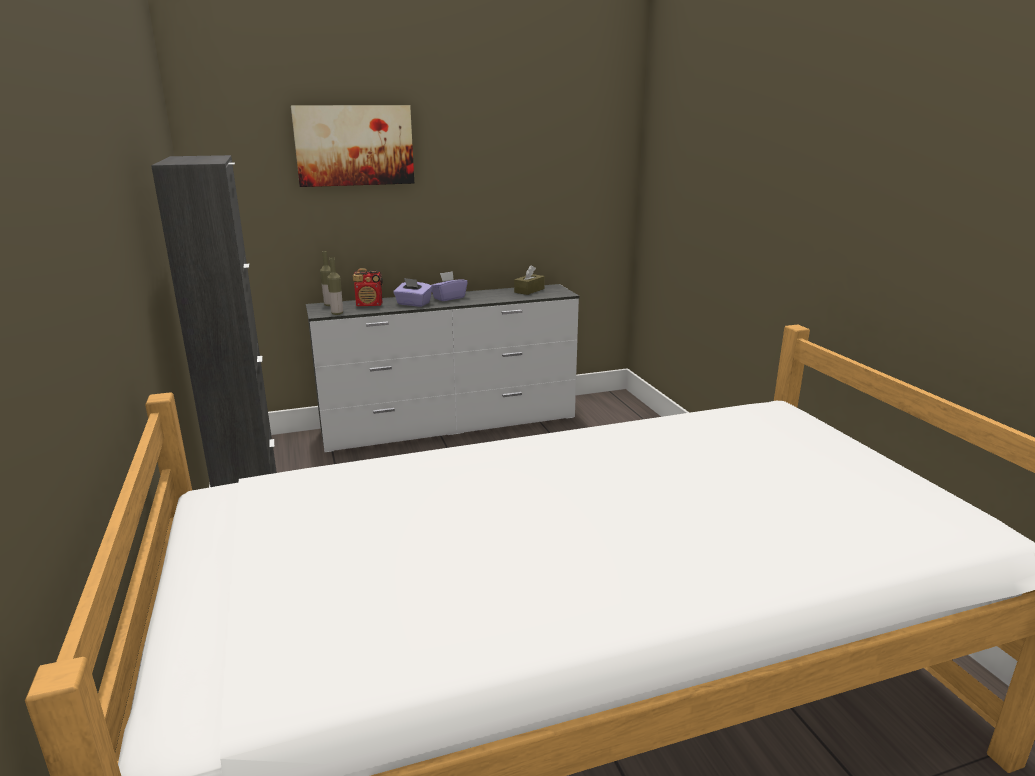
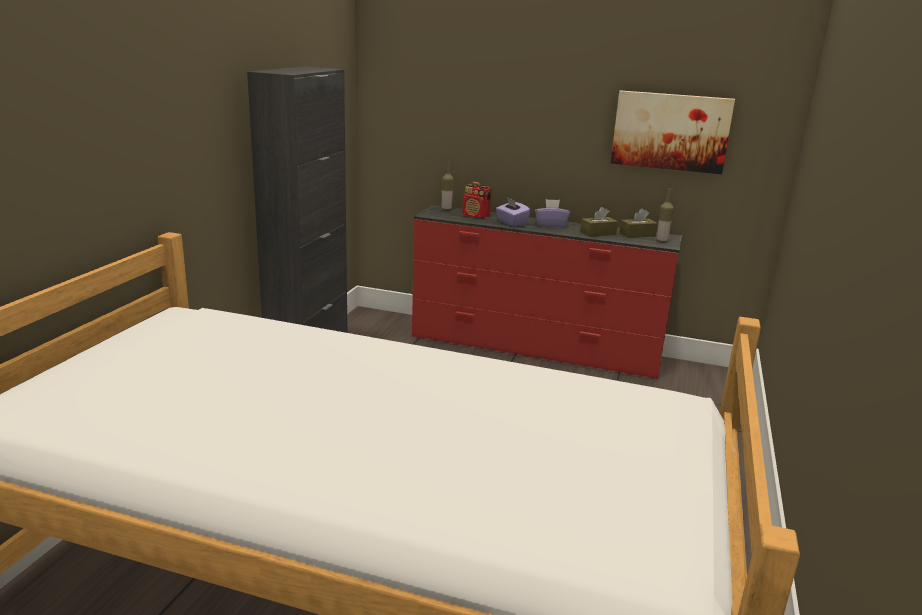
camera: 35 degrees right, 0 degrees up
picture [291,105,414,187] -> picture moved to [611,90,735,174]
white dresser [306,284,580,452] -> red dresser [412,205,681,379]
bottle [327,257,343,315] -> bottle moved to [656,188,674,243]
none -> brown tissue box [580,207,618,237]

